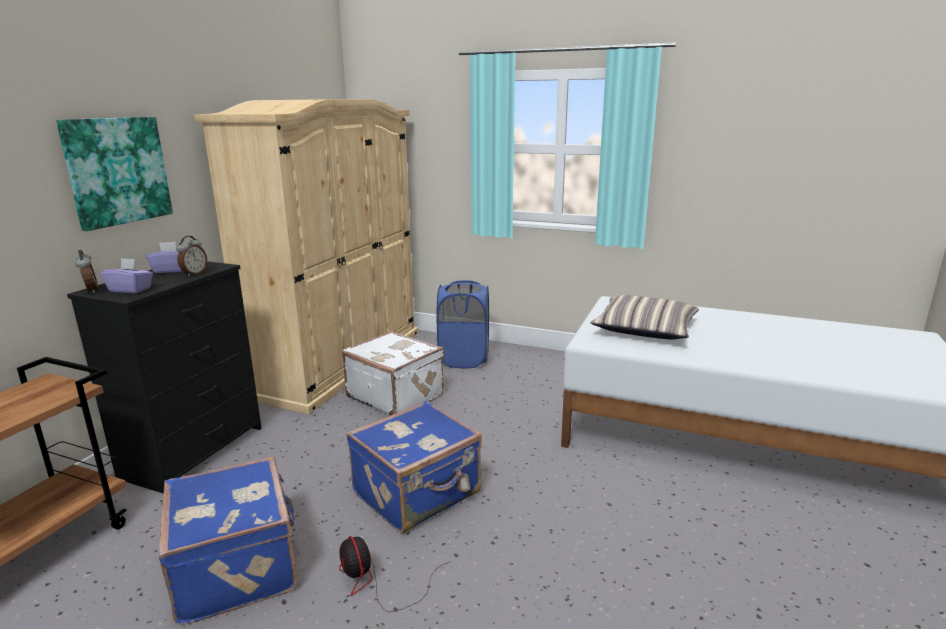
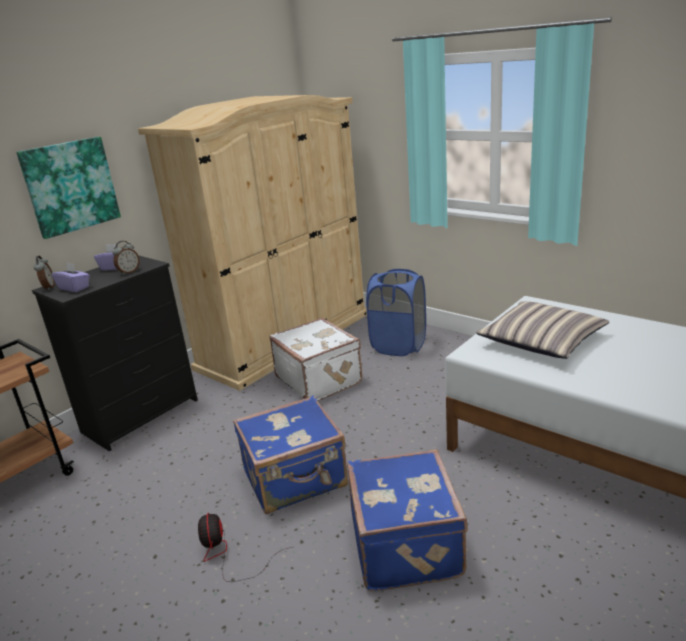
camera: 20 degrees right, 5 degrees up
blue suitcase [159,457,297,625] -> blue suitcase moved to [347,449,468,591]

